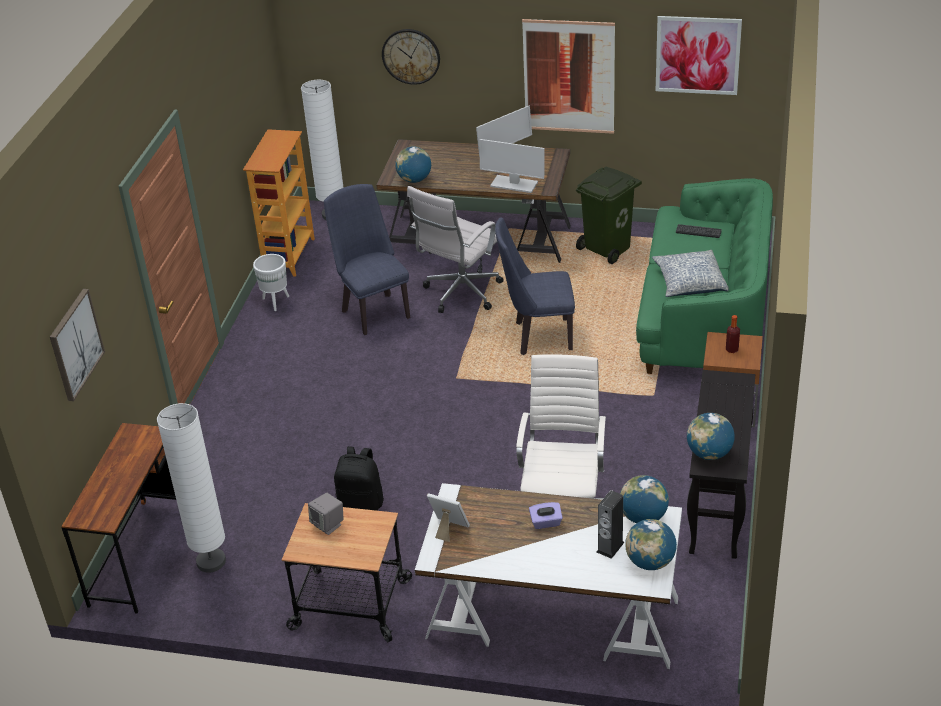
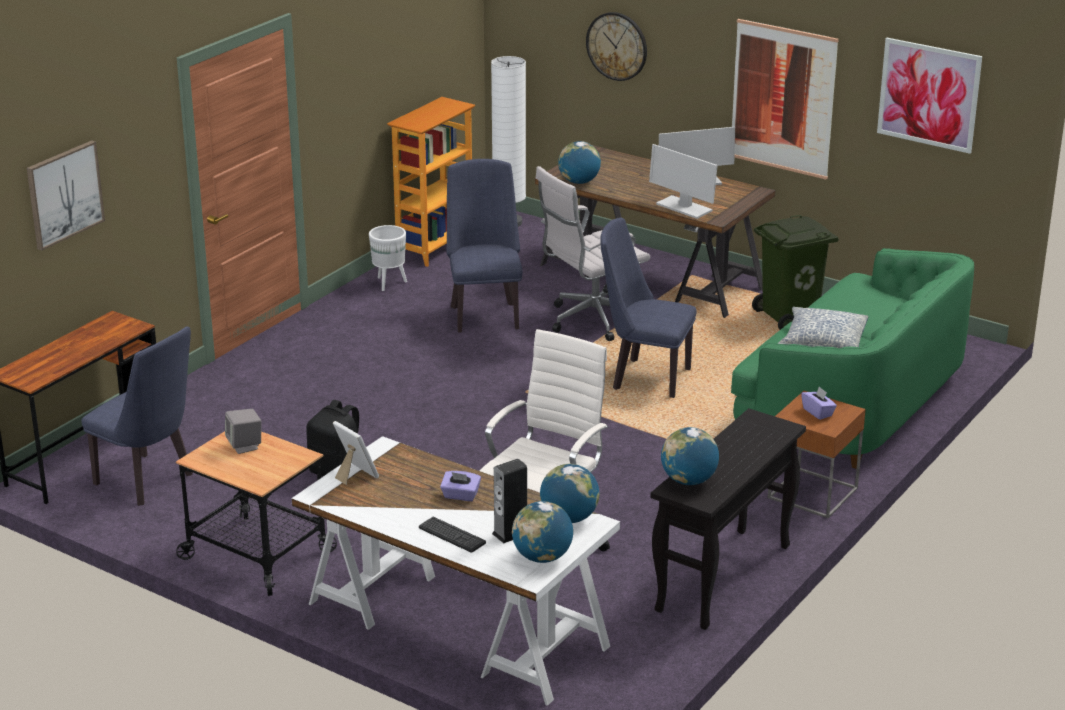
camera: 20 degrees right, 10 degrees down
white floor lamp [157,403,226,573] -> blue chair [82,327,193,506]
keyboard [676,224,722,238] -> keyboard moved to [419,517,486,553]
bottle [726,315,740,353] -> purple tissue box [801,387,837,420]

